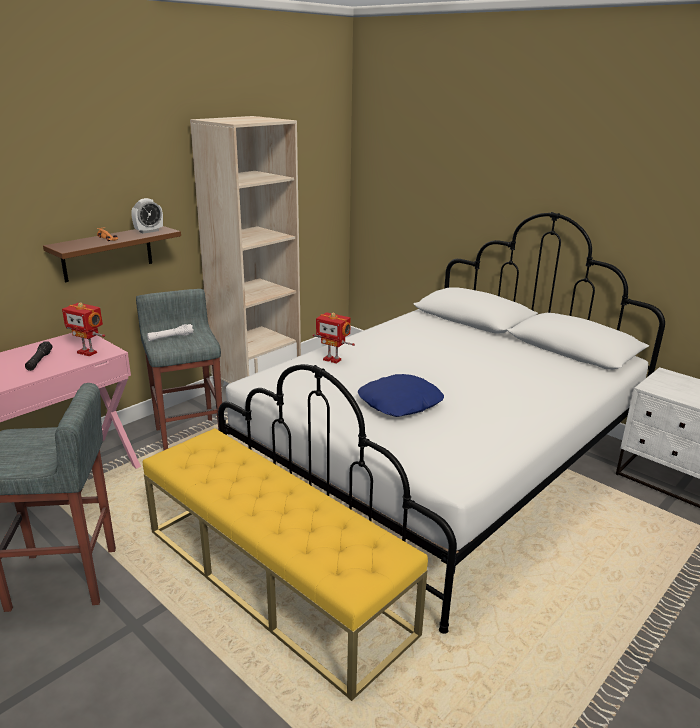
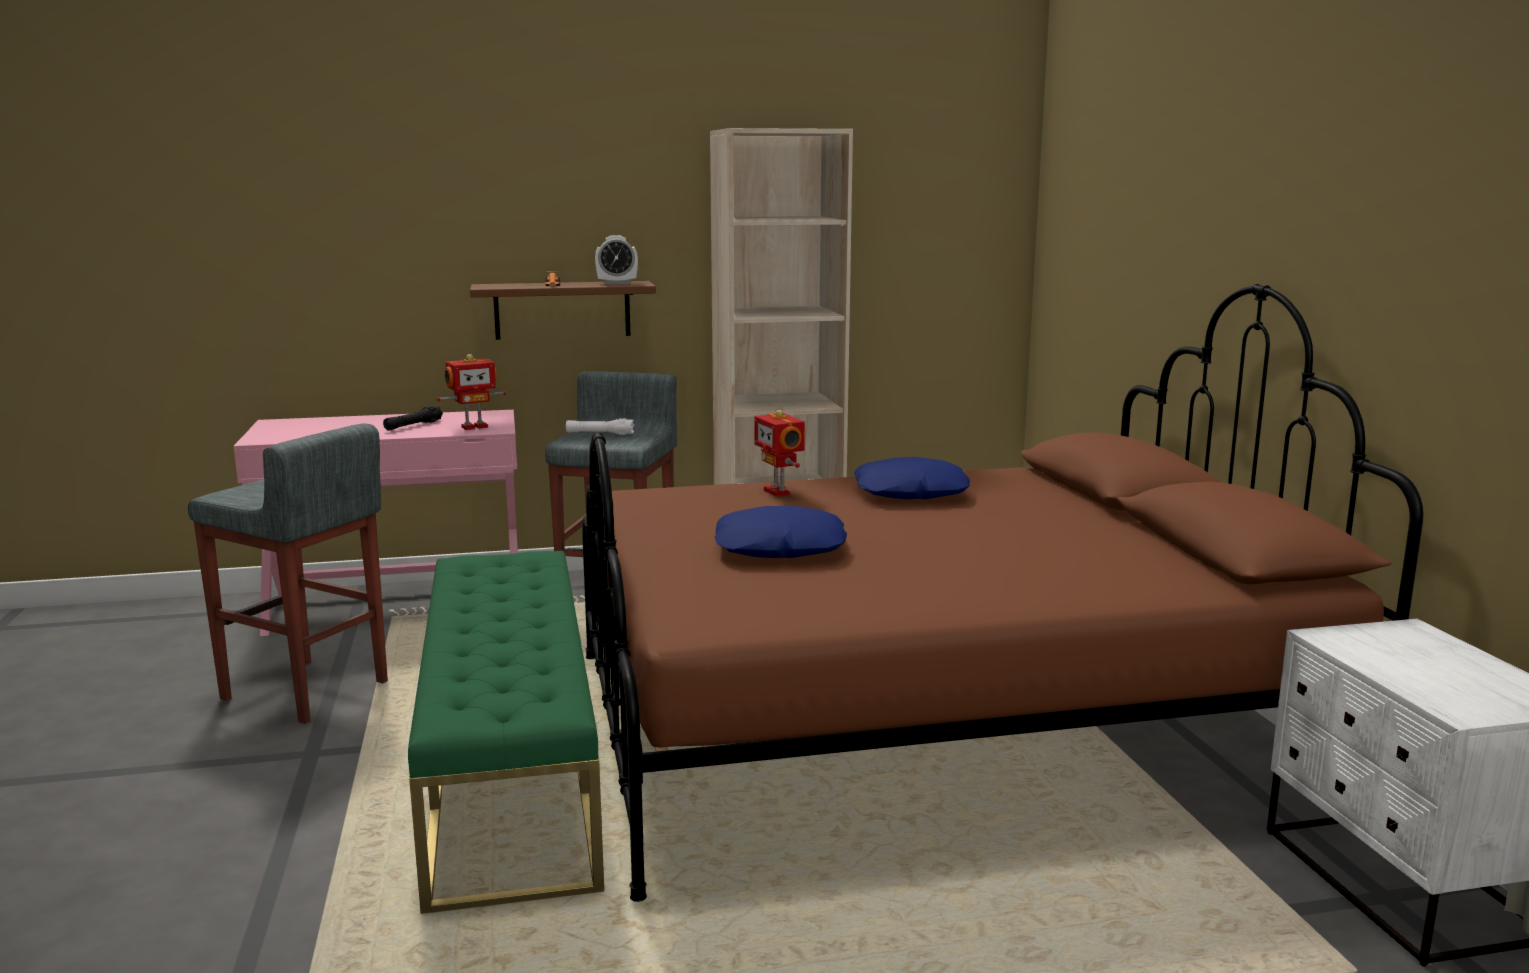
camera: 35 degrees right, 10 degrees down
toy robot [62,303,105,356] -> toy robot turned 90 degrees counterclockwise [437,354,506,430]
yellow bench [142,428,428,701] -> green bench [408,551,604,914]
white bed [218,212,665,634] -> brown bed [582,284,1423,902]
none -> blue pillow [854,457,970,499]

